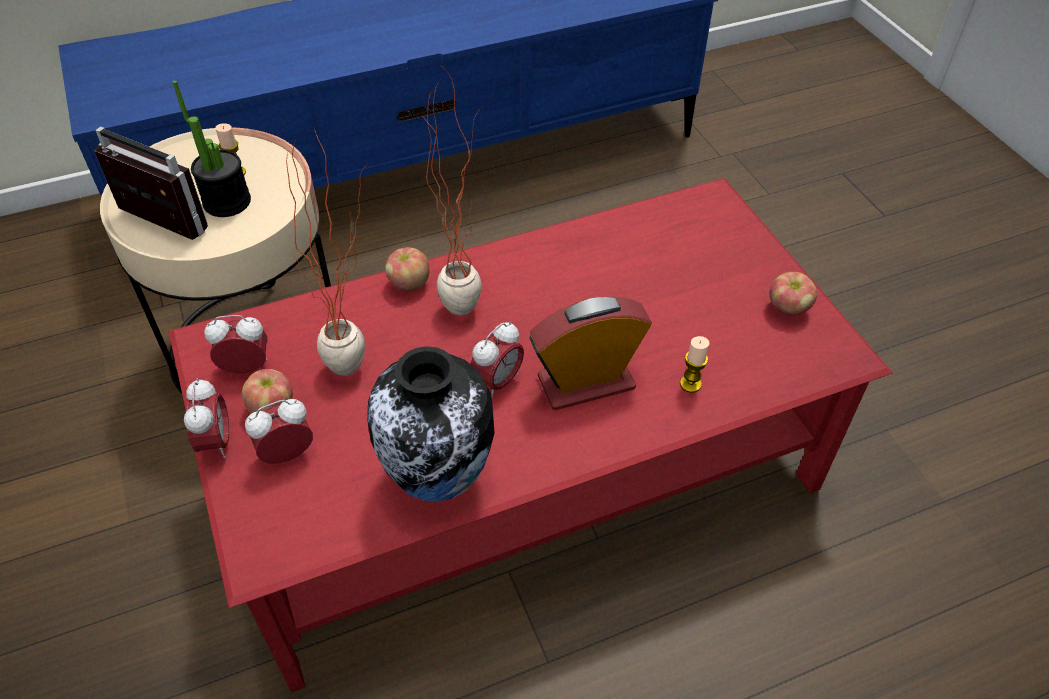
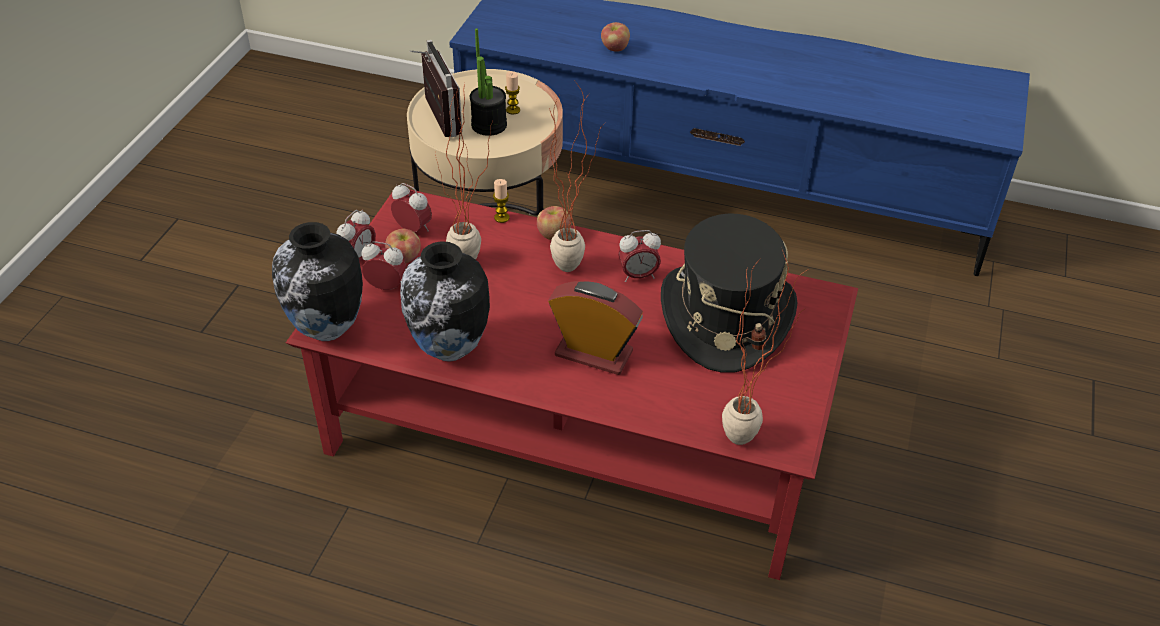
camera: 40 degrees right, 5 degrees down
alarm clock [471,321,524,398] -> alarm clock moved to [618,230,661,282]
candle [680,336,709,393] -> candle moved to [493,179,510,223]
apple [770,272,817,316] -> apple moved to [601,22,630,52]
none -> vase [272,222,363,341]
none -> black hat [661,213,798,373]
none -> potted plant [722,250,807,445]

